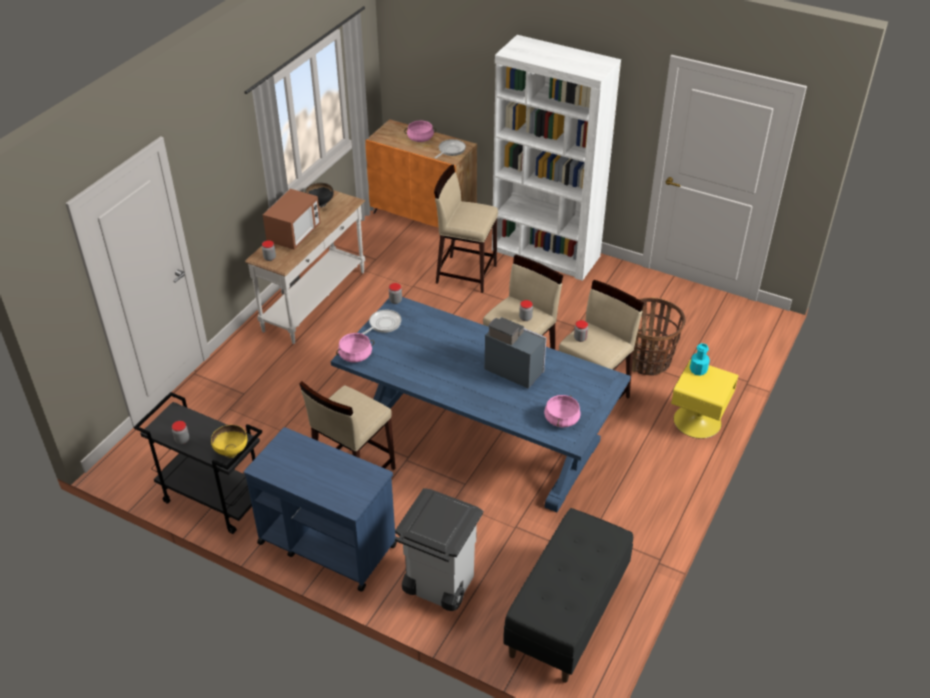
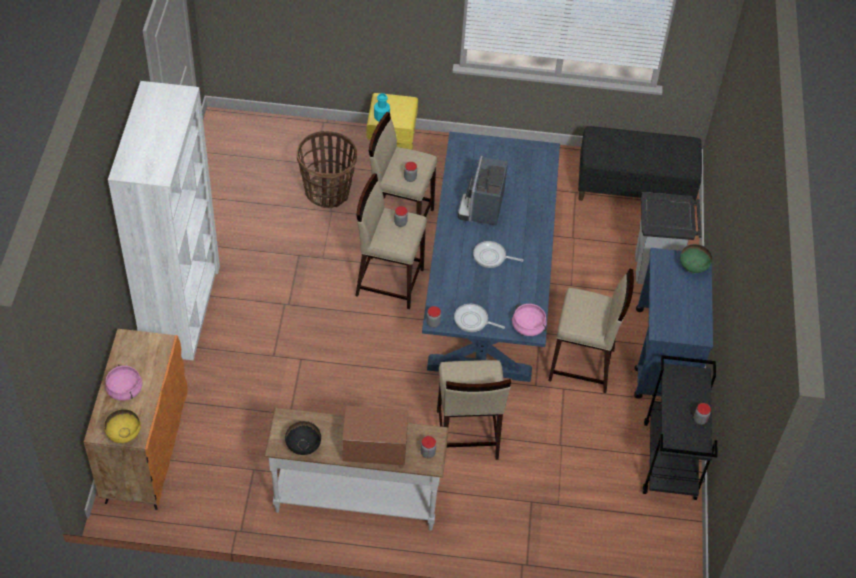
camera: 115 degrees left, 10 degrees up
yellow bowl [211,425,248,458] -> yellow bowl moved to [104,409,141,443]
frying pan [434,139,466,159] -> frying pan moved to [473,241,523,268]
beige stool [434,165,498,293] -> beige stool moved to [437,360,511,460]
pink cooking pot [544,395,581,427] -> none
none -> green bowl [680,244,712,273]

